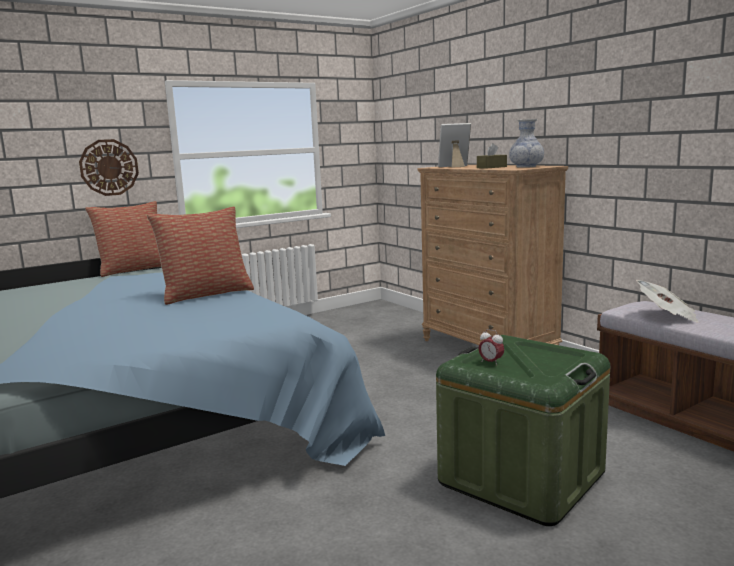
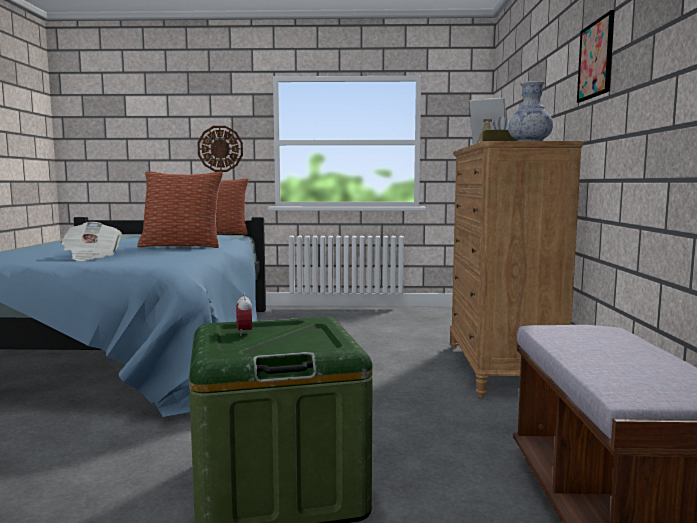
camera: 35 degrees right, 5 degrees down
newspaper [636,280,699,323] -> newspaper moved to [60,222,122,261]
none -> picture [577,10,615,102]

